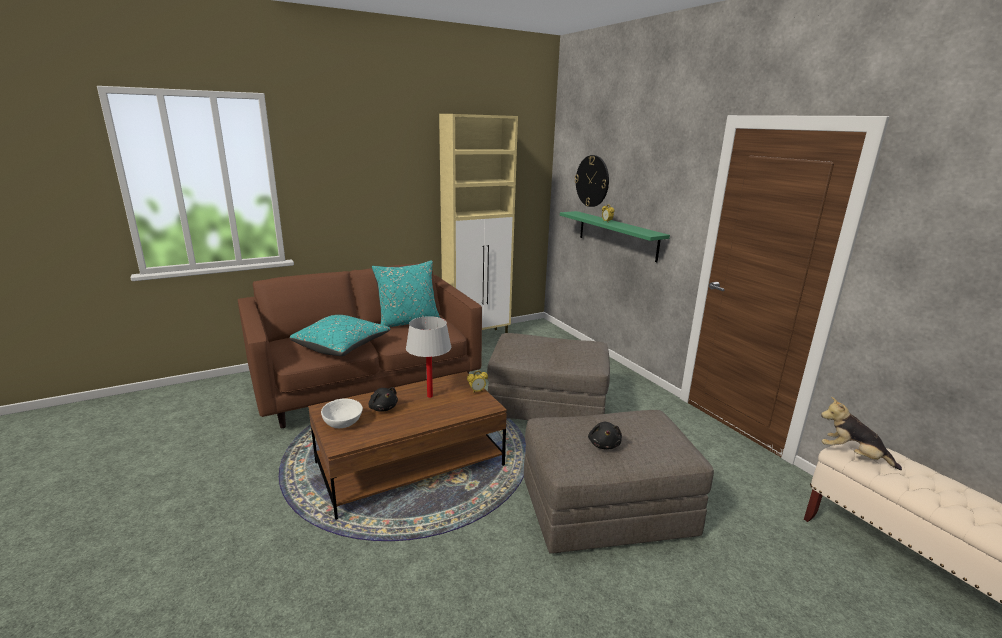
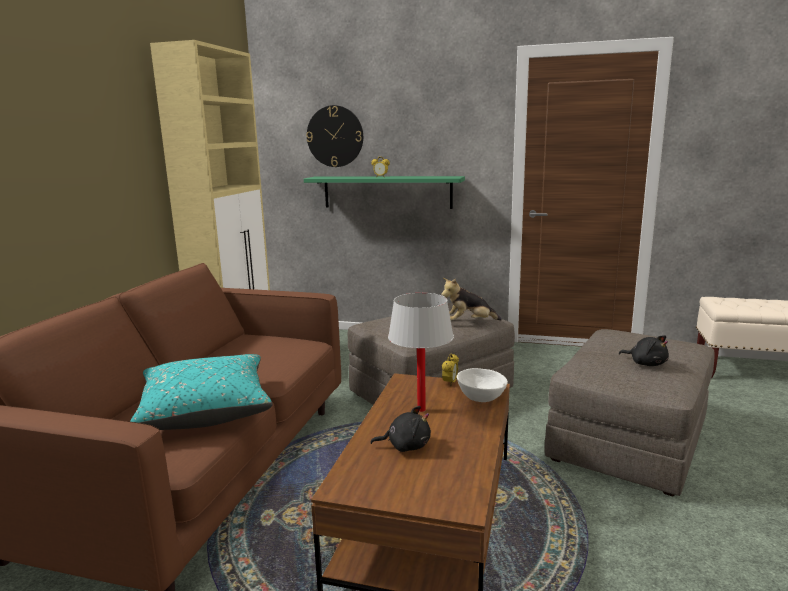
camera: 45 degrees left, 5 degrees down
white bowl [321,398,363,428] -> white bowl moved to [457,368,508,402]
turquoise pillow [372,260,440,327] -> none
plush toy [821,397,902,470] -> plush toy moved to [441,278,502,321]

